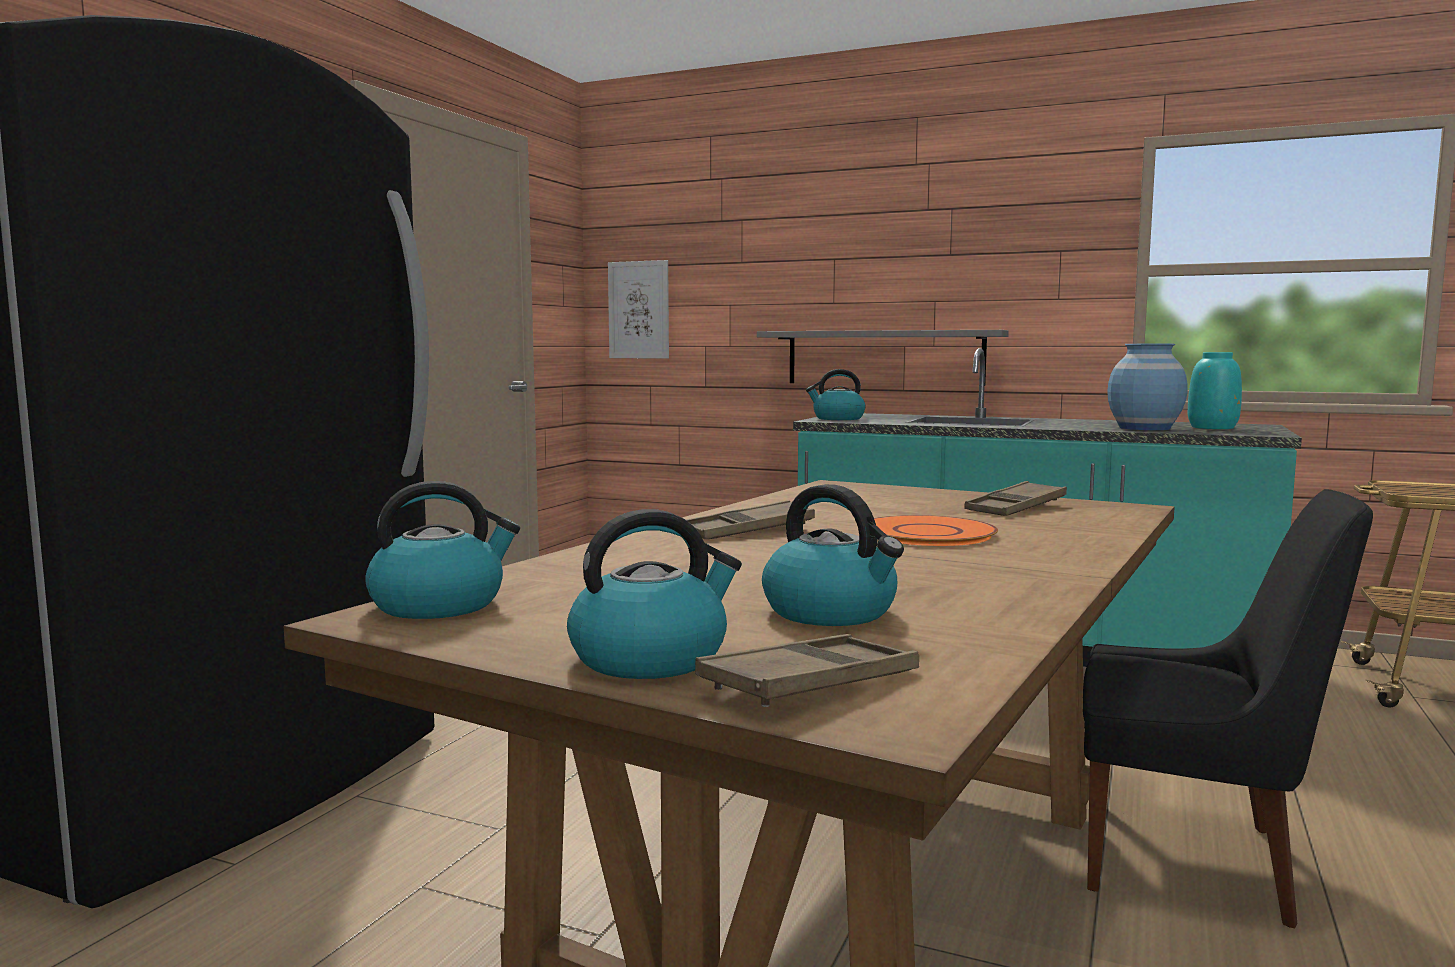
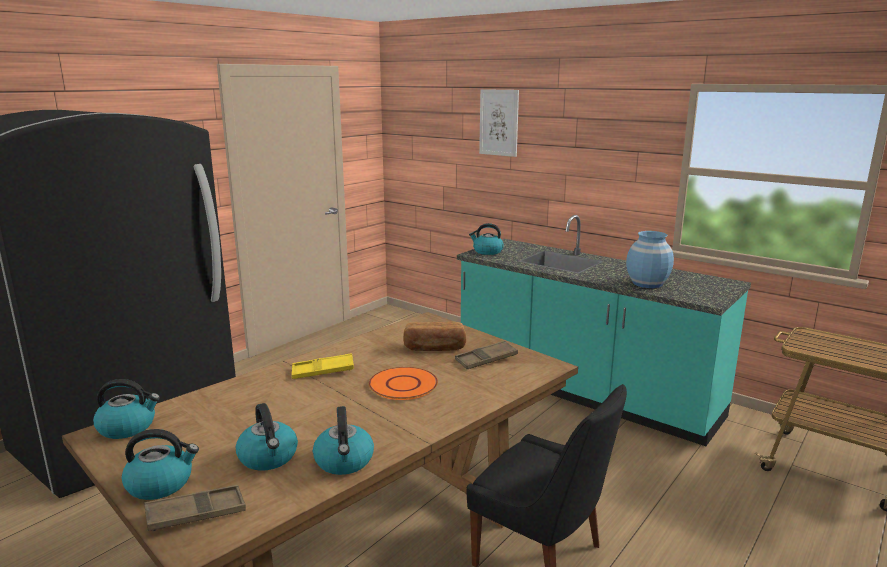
camera: 15 degrees right, 10 degrees up
picture [608,260,669,359] -> picture moved to [479,89,519,157]
brown tray [686,500,815,539] -> yellow tray [291,353,354,379]
grey shelf [757,330,1009,383] -> none
turquoise vase [1188,352,1242,429] -> none
none -> kettle [313,406,374,475]
none -> bread [403,322,466,351]

